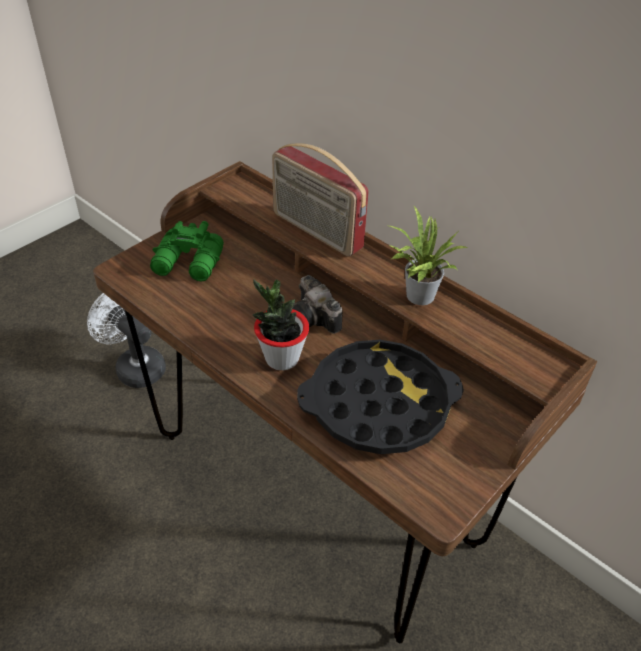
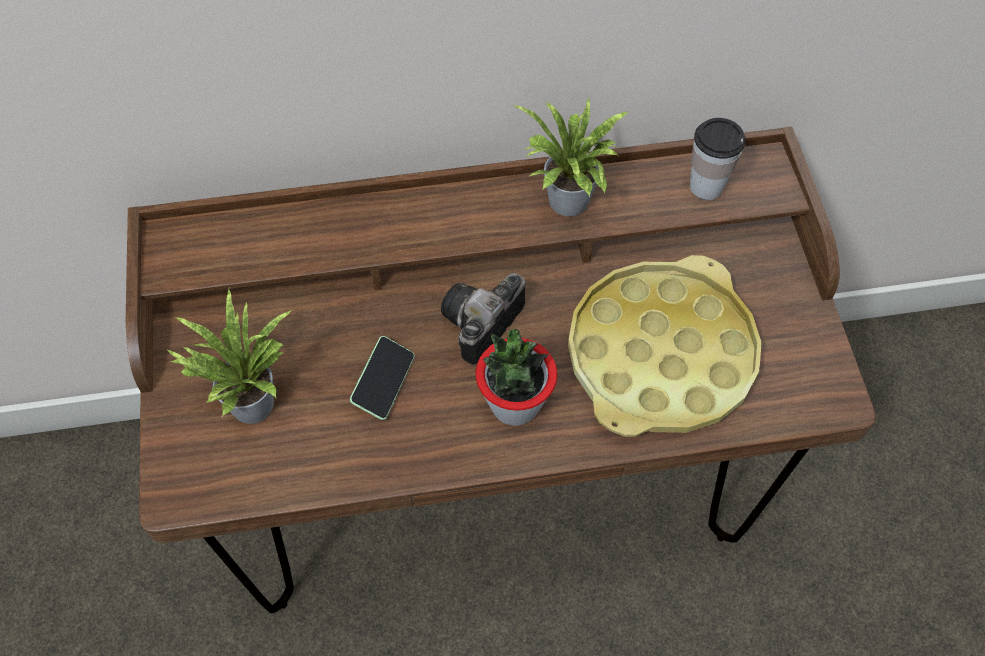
camera: 50 degrees left, 15 degrees up
white fan [87,293,166,388] -> none
green binoculars [150,221,224,282] -> potted plant [165,289,292,424]
radio [272,143,369,256] -> none
camera [293,275,343,334] -> camera turned 120 degrees clockwise [441,273,525,365]
black tray [297,340,464,454] -> yellow tray [568,255,762,437]
none -> phone [350,336,415,420]
none -> cup [690,118,746,200]

